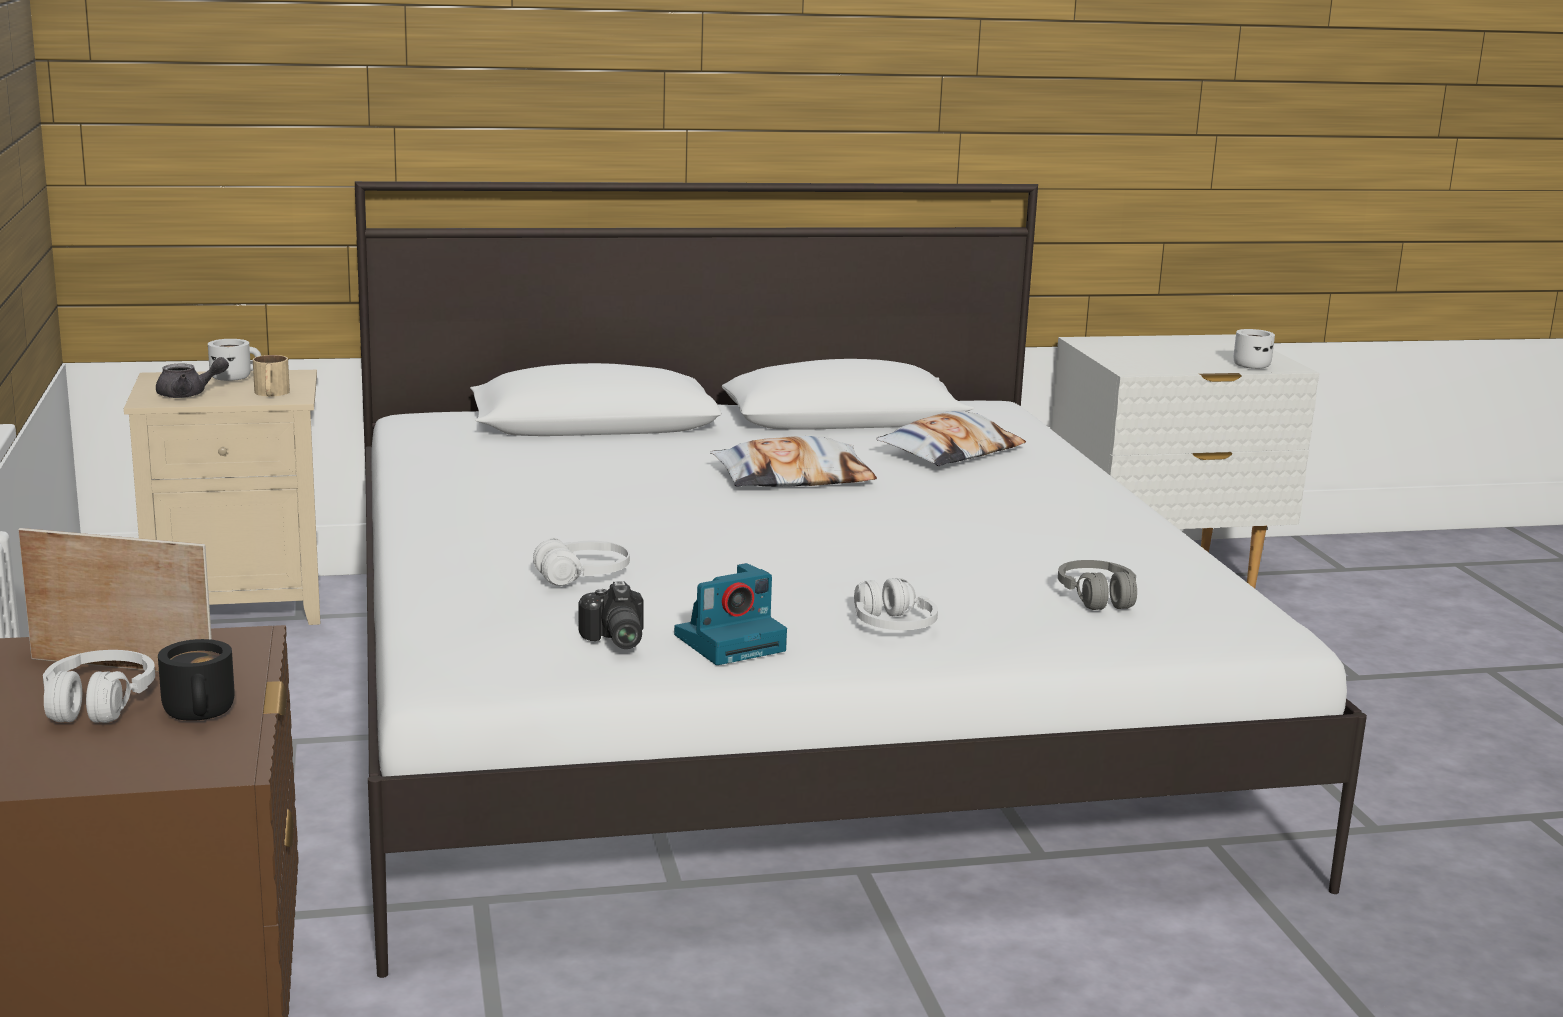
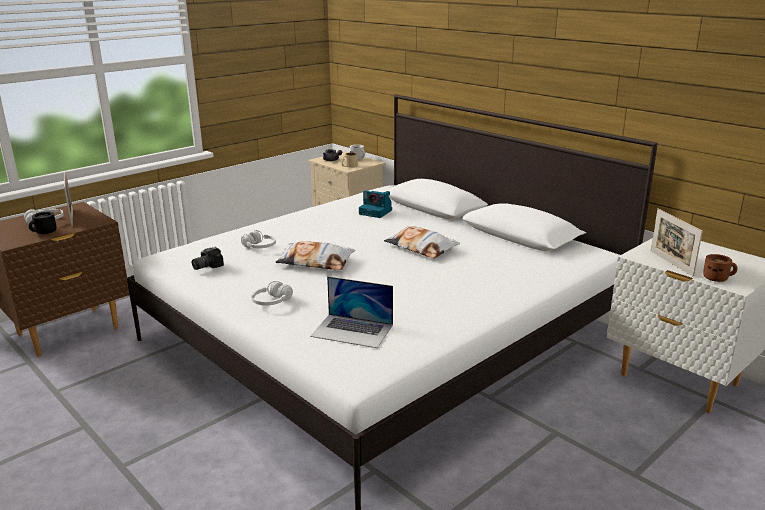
camera: 60 degrees right, 5 degrees up
camera [674,563,787,665] -> camera moved to [359,191,392,218]
pillow [876,411,1026,466] -> pillow moved to [275,241,355,270]
grey headphones [1058,560,1137,610] -> laptop [310,276,393,348]
white mug [1234,329,1275,369] -> brown mug [703,254,738,282]
none -> picture frame [651,208,703,277]

